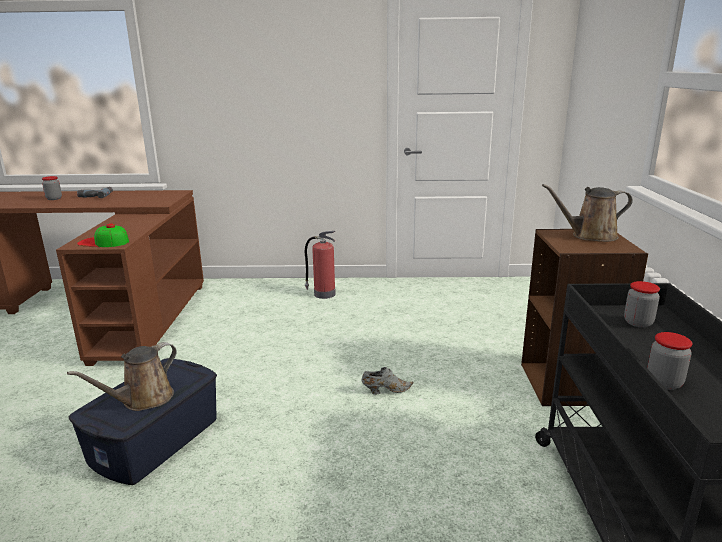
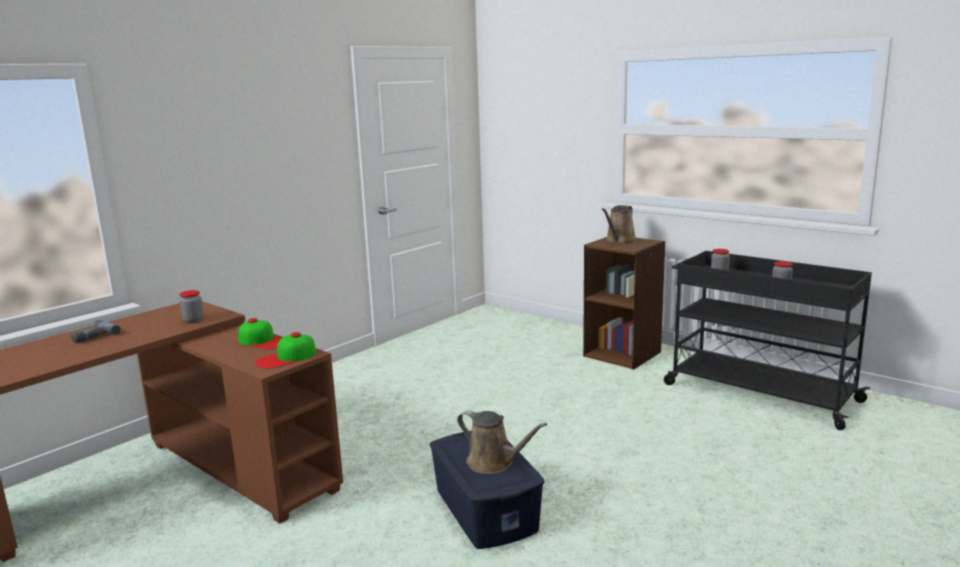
camera: 50 degrees left, 5 degrees down
jar [42,176,62,200] -> jar moved to [179,290,204,323]
brown watering can [67,342,177,411] -> brown watering can turned 45 degrees counterclockwise [457,410,547,474]
fire extinguisher [305,231,336,299] -> none
grey shoe [362,367,414,395] -> none
none -> cap [238,318,283,349]

